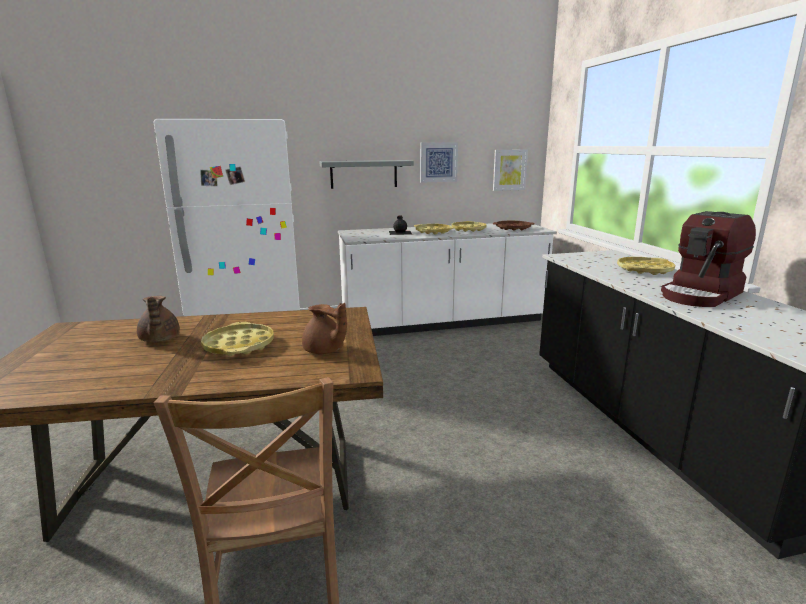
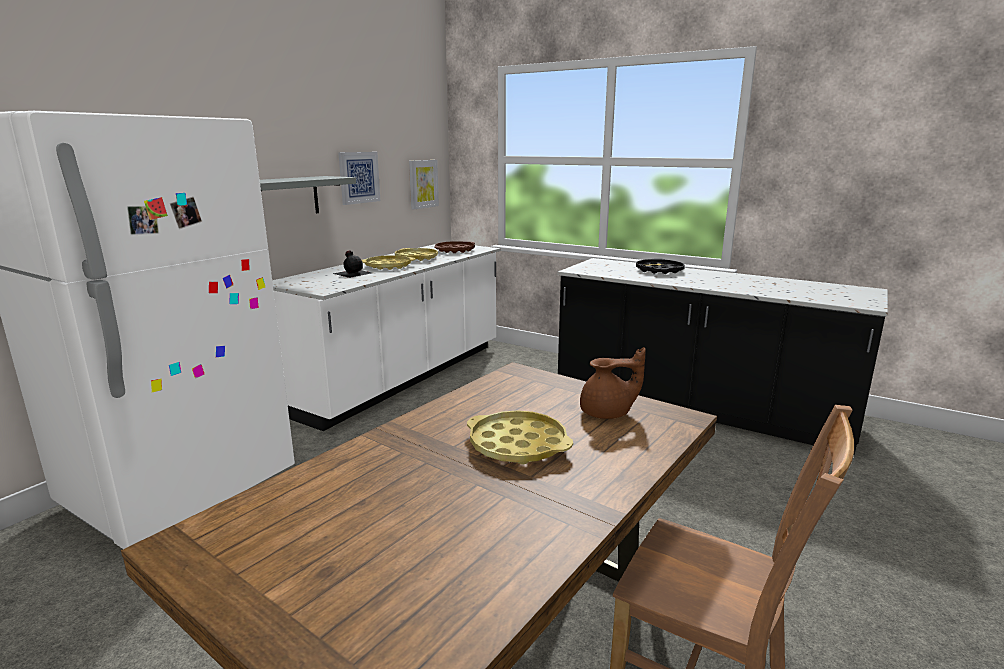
camera: 45 degrees left, 0 degrees up
brown teapot [137,296,180,342] -> none
yellow tray [617,257,675,275] -> black tray [636,258,685,274]
coffee machine [661,211,756,307] -> none

